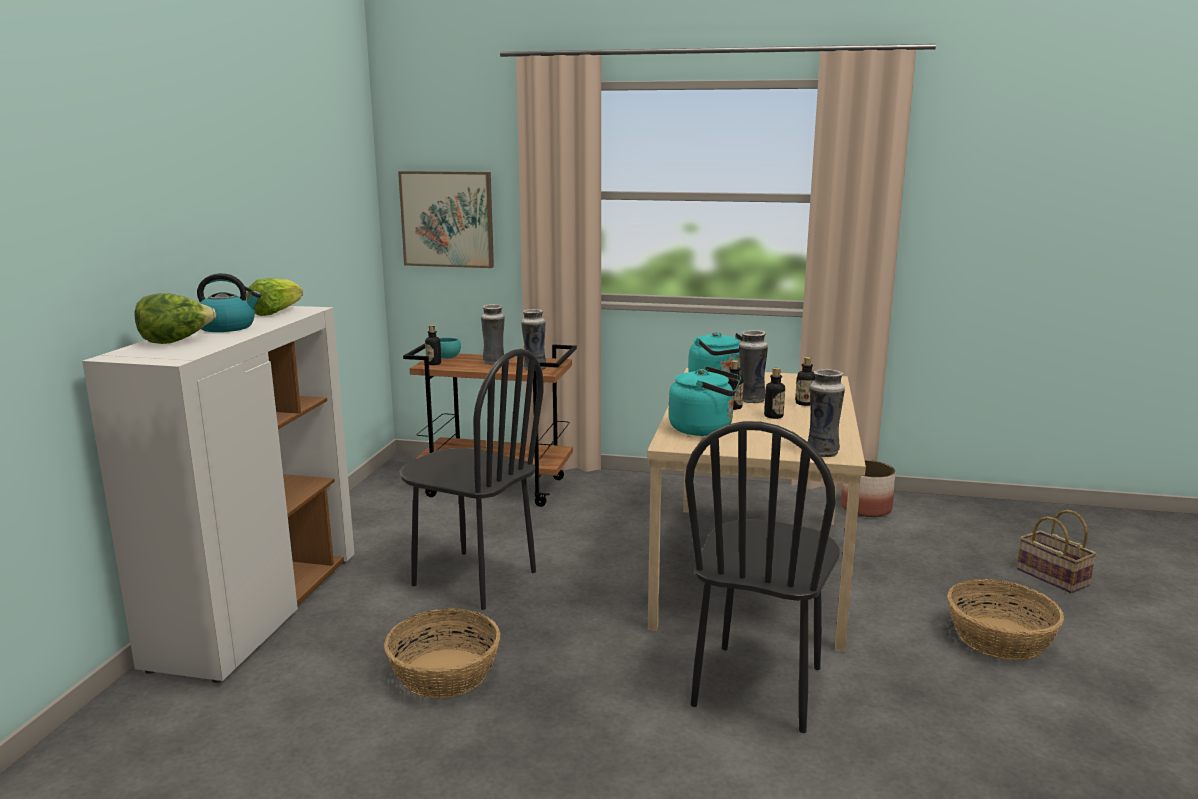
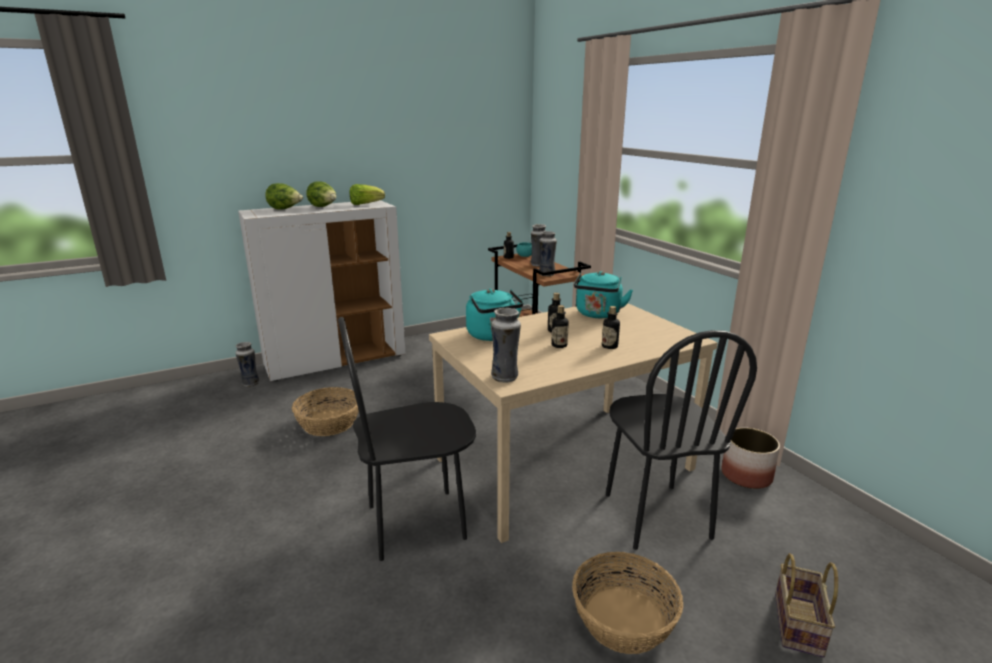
camera: 50 degrees right, 5 degrees up
kettle [197,273,261,332] -> lettuce [307,181,337,207]
picture [398,171,494,268] -> none
black chair [399,349,544,610] -> black chair moved to [606,330,757,550]
vase [739,330,768,403] -> vase moved to [236,342,259,387]

